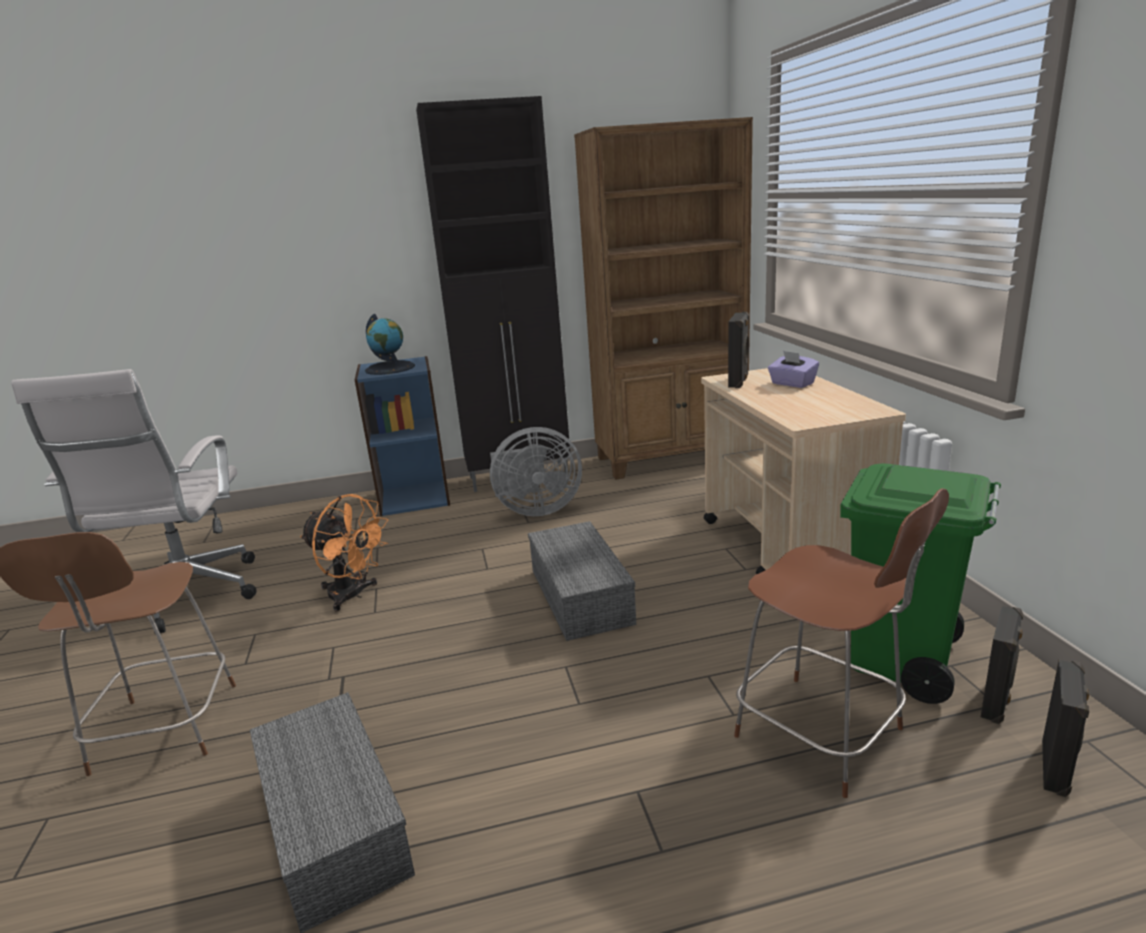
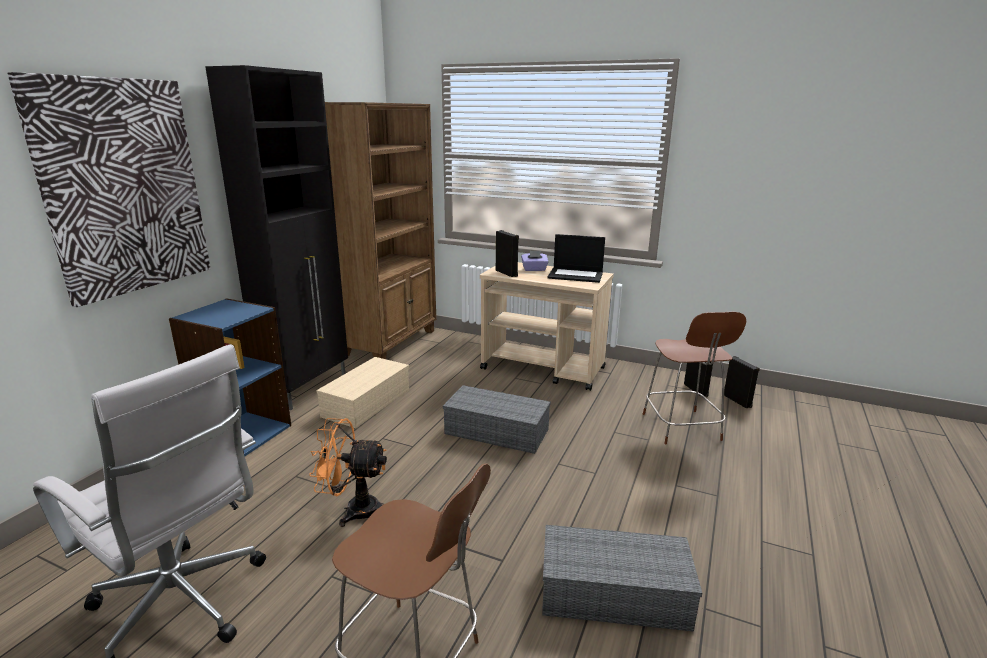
camera: 55 degrees left, 0 degrees up
orange fan [300,494,389,611] -> orange fan turned 150 degrees counterclockwise [309,418,387,527]
globe [365,314,415,375] -> none
grey fan [490,427,582,516] -> beige storage box [316,357,409,428]
brown chair [734,488,949,798] -> brown chair turned 90 degrees clockwise [643,312,746,444]
green trash can [840,463,1001,704] -> none
none -> picture [7,72,211,307]
none -> laptop [548,234,605,283]

